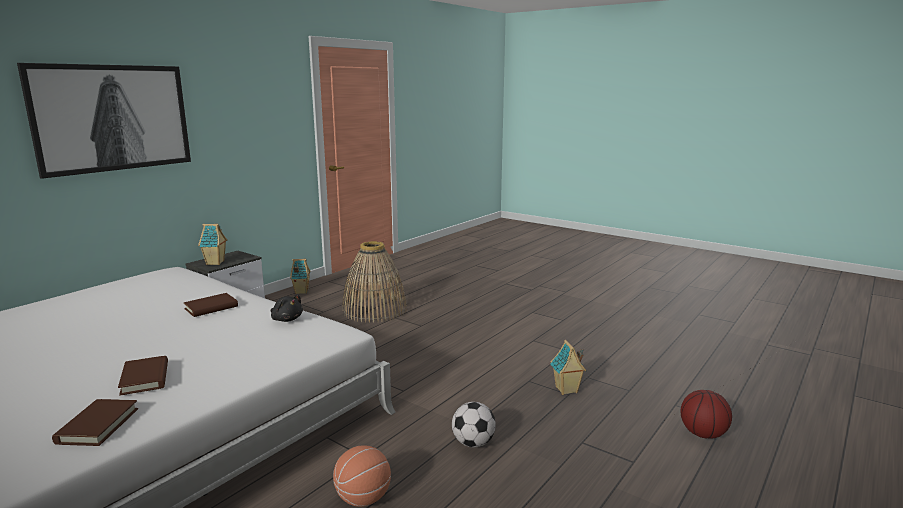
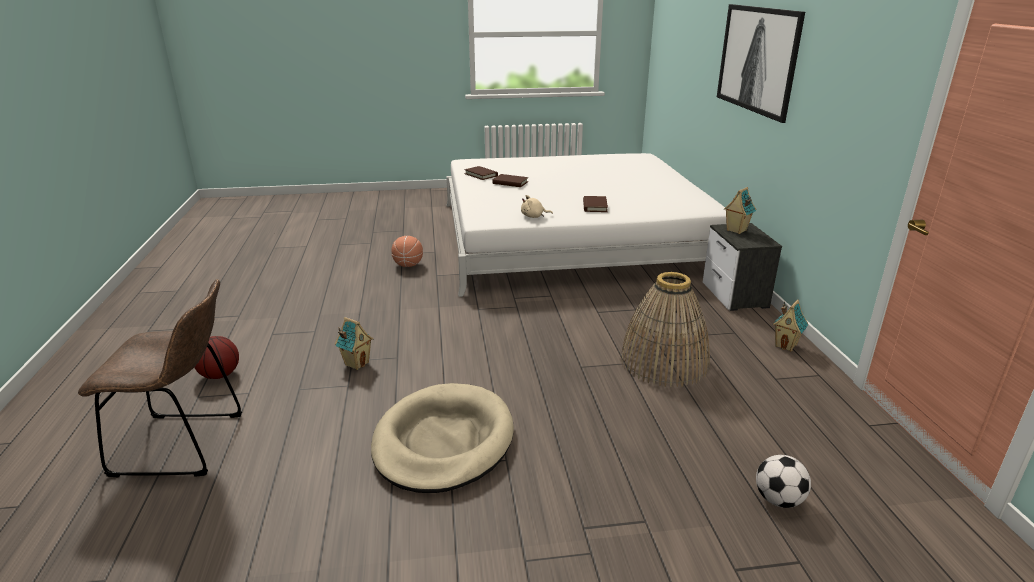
camera: 135 degrees right, 10 degrees up
black plush toy [271,294,303,322] -> beige plush toy [521,195,553,218]
football [452,402,496,447] -> football moved to [756,455,811,508]
none -> brown chair [78,279,242,477]
none -> beige dog bed [371,383,514,493]

